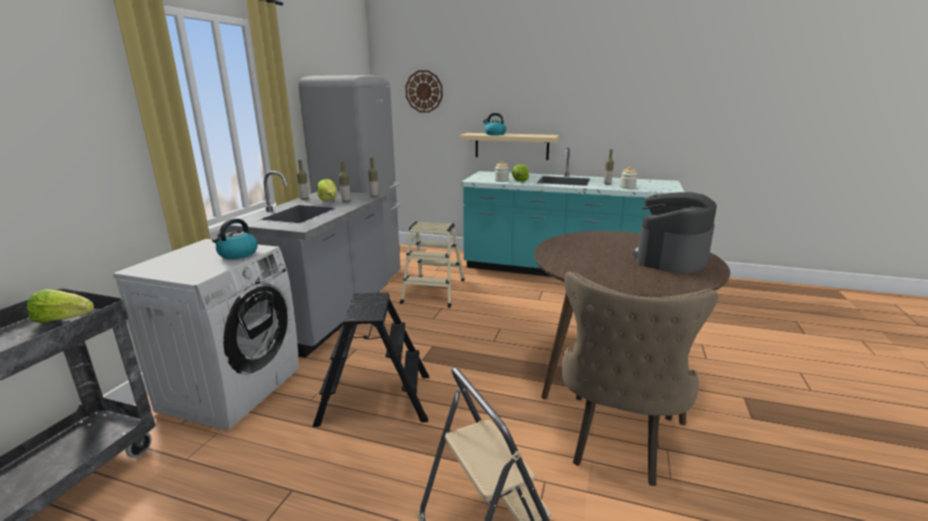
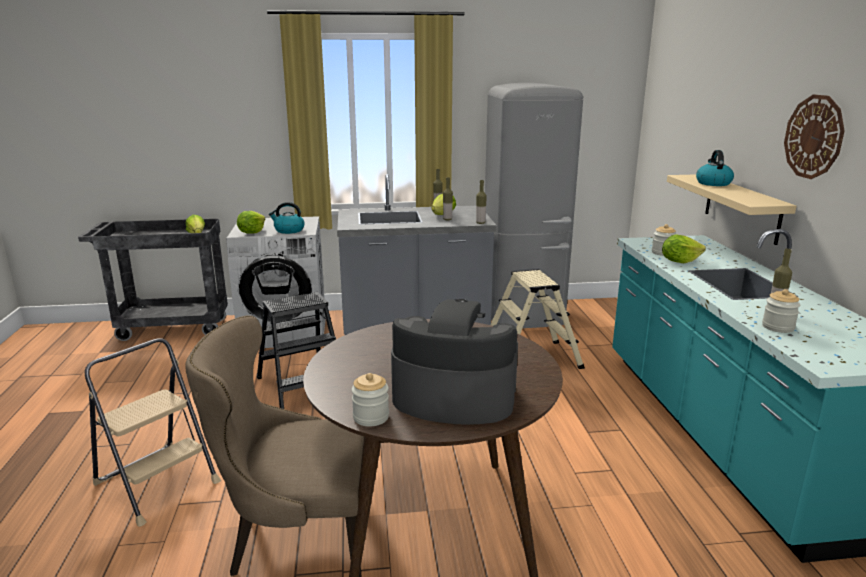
camera: 65 degrees right, 0 degrees up
wall clock [405,70,443,113] -> wall clock moved to [784,94,845,179]
none -> lettuce [237,211,265,234]
none -> jar [351,373,389,426]

